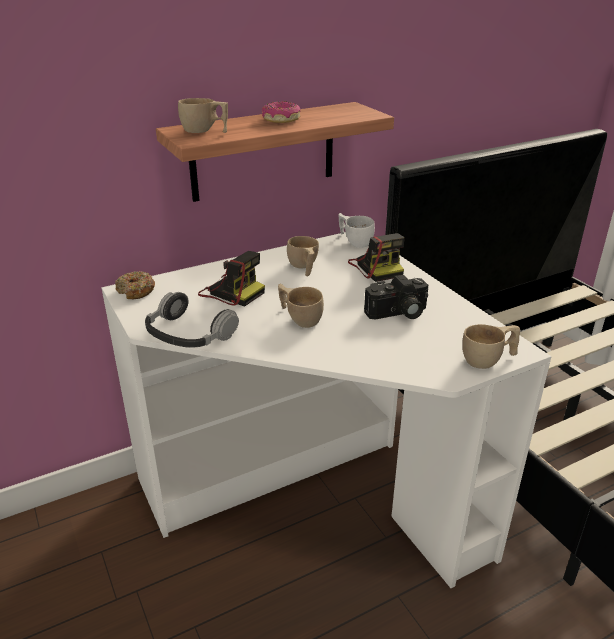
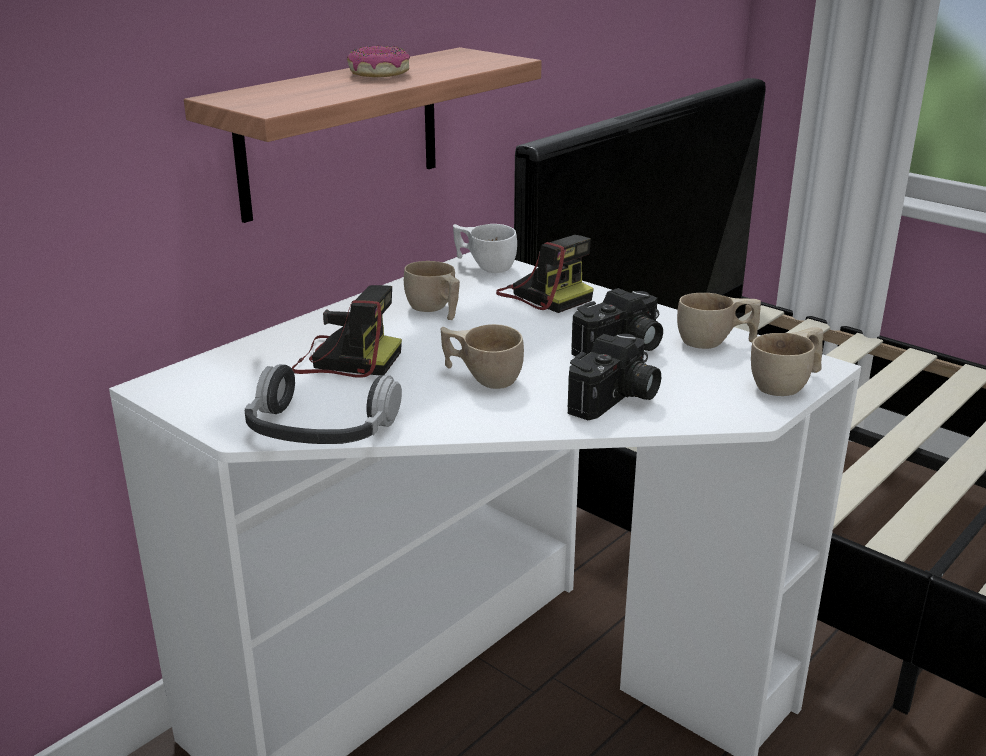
camera: 20 degrees left, 5 degrees down
donut [115,271,155,299] -> none
beige cup [178,98,228,133] -> beige cup moved to [677,293,761,349]
none -> camera [567,334,661,420]

